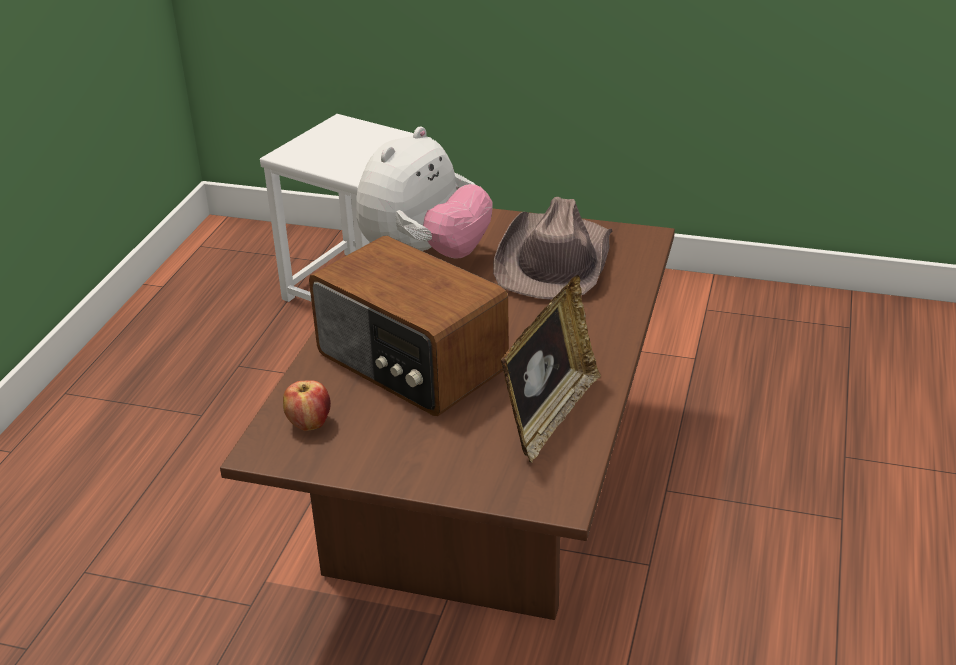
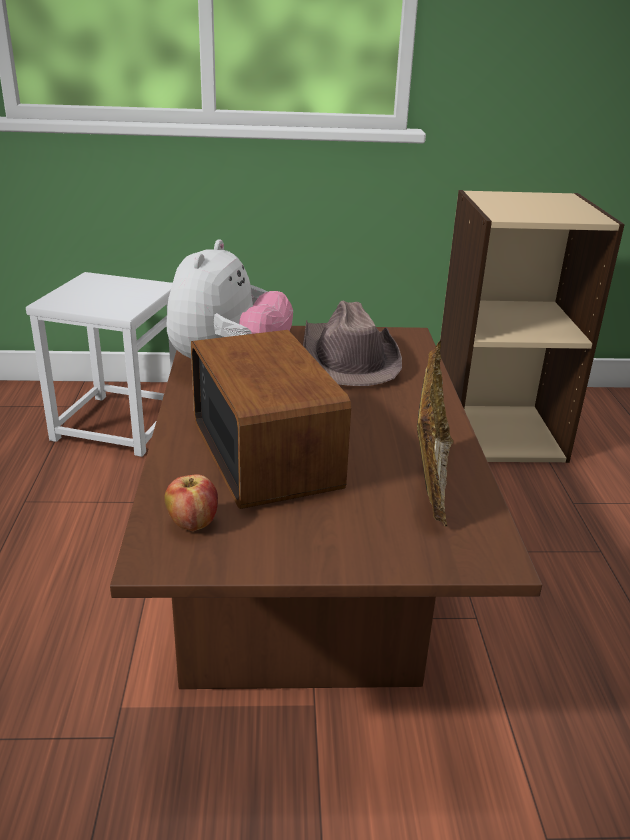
camera: 20 degrees left, 5 degrees down
radio [309,236,509,416] -> radio turned 135 degrees counterclockwise [191,330,351,509]
none -> beige bookcase [440,190,625,463]

